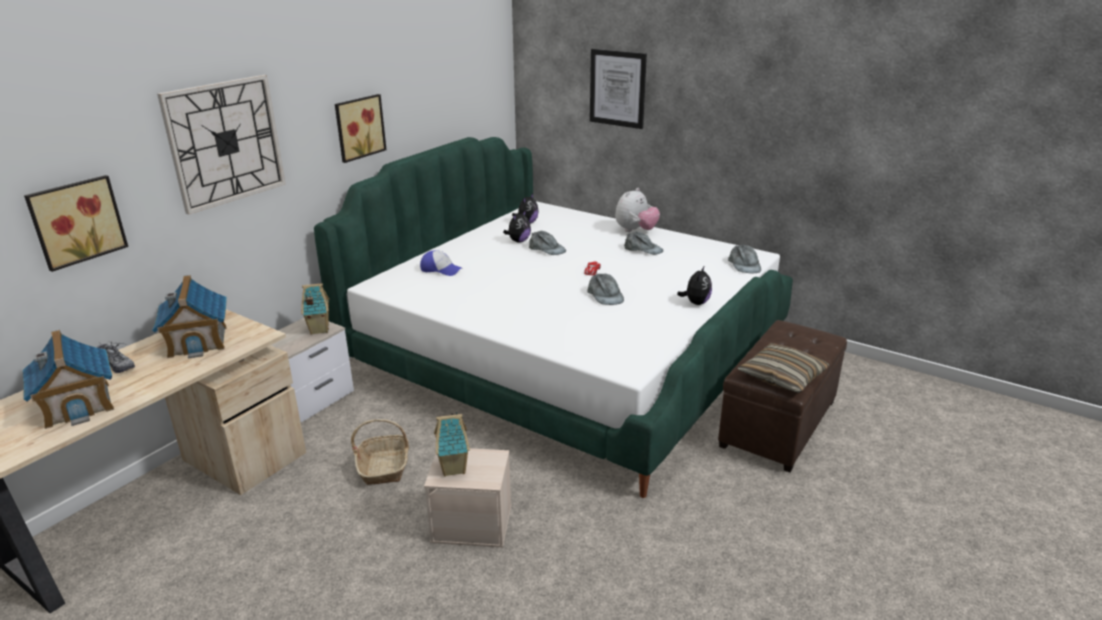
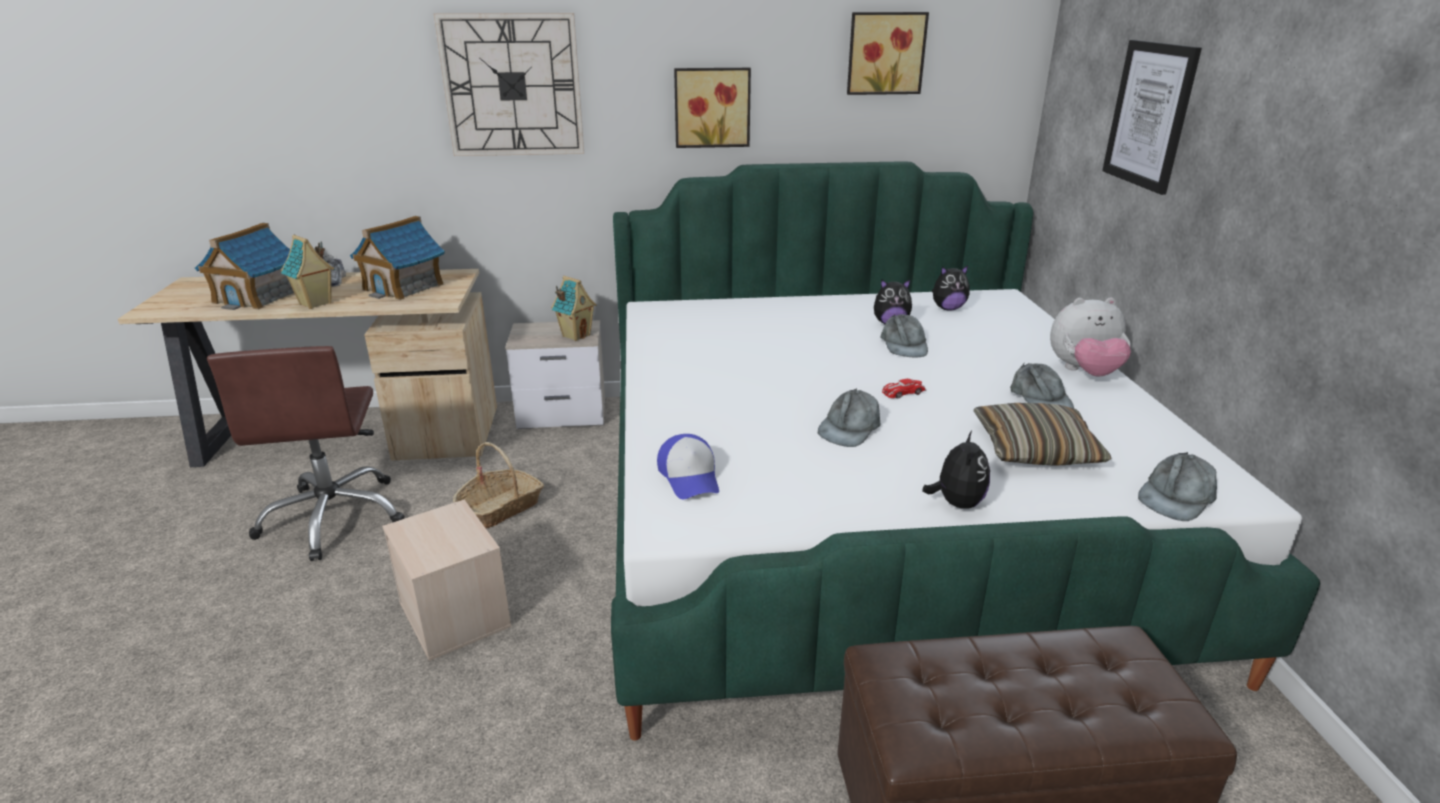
camera: 50 degrees right, 0 degrees up
picture [24,175,128,272] -> picture moved to [847,12,929,95]
cap [420,250,462,276] -> cap moved to [657,434,719,499]
toy house [434,411,470,477] -> toy house moved to [281,234,335,309]
plush toy [677,265,712,305] -> plush toy turned 60 degrees counterclockwise [922,431,990,508]
pillow [738,343,829,393] -> pillow moved to [973,403,1112,466]
none -> brown office chair [207,346,404,561]

